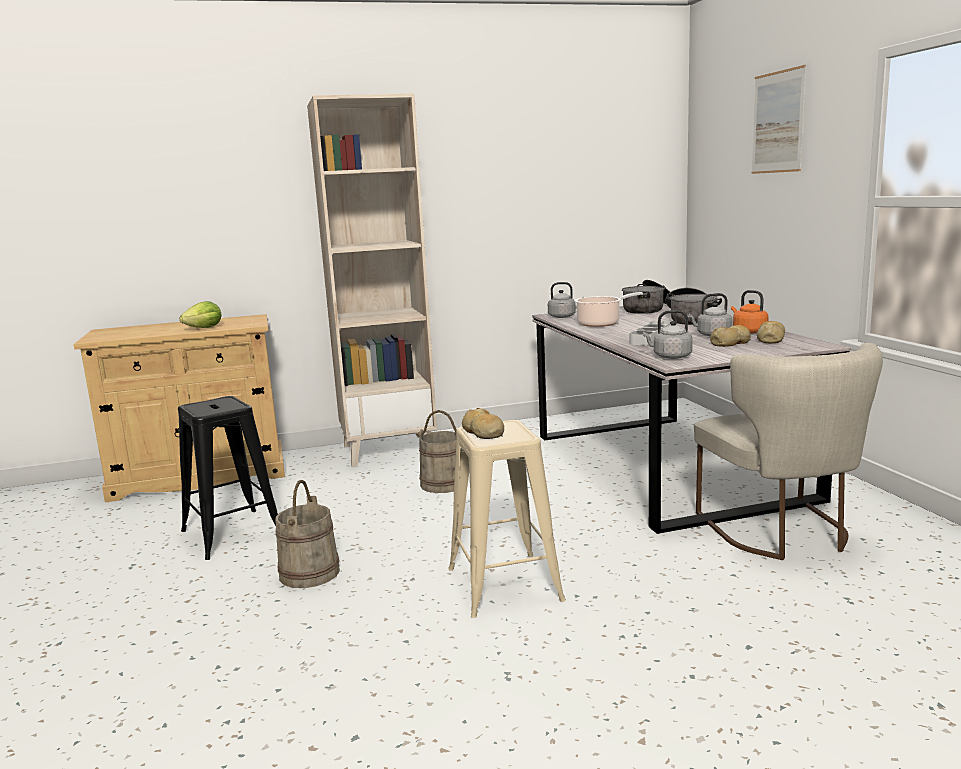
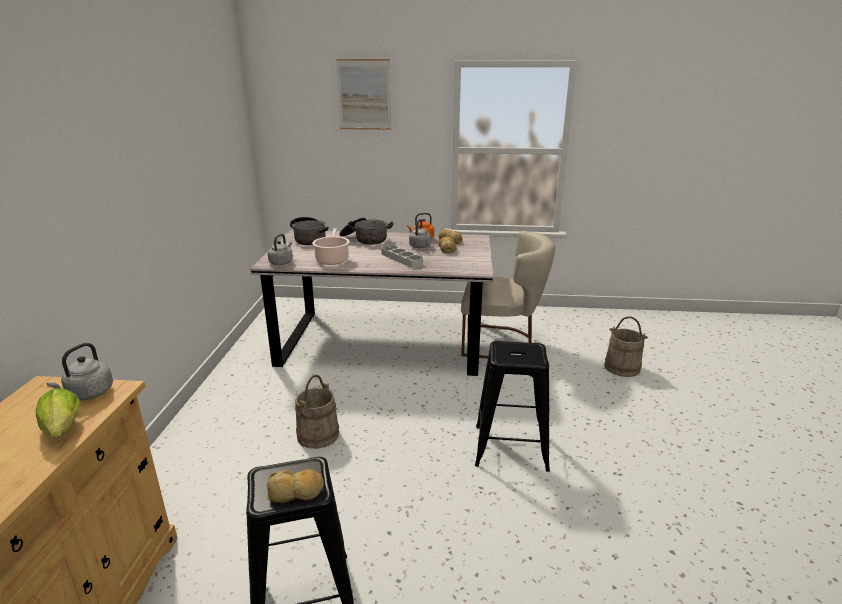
camera: 70 degrees left, 10 degrees up
beige bucket [276,480,340,588] -> beige bucket moved to [604,316,648,377]
beige bookcase [307,93,437,467] -> none
beige stool [448,420,566,618] -> black stool [475,341,550,472]
bread [462,408,504,439] -> bread moved to [267,469,324,503]
grey kettle [642,310,693,359] -> grey kettle moved to [47,343,113,400]

